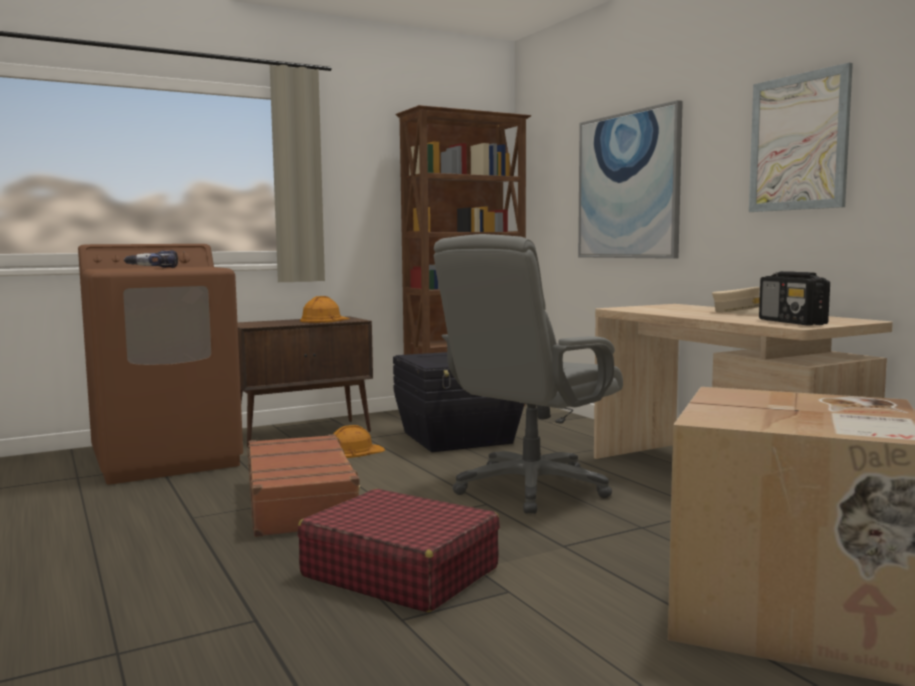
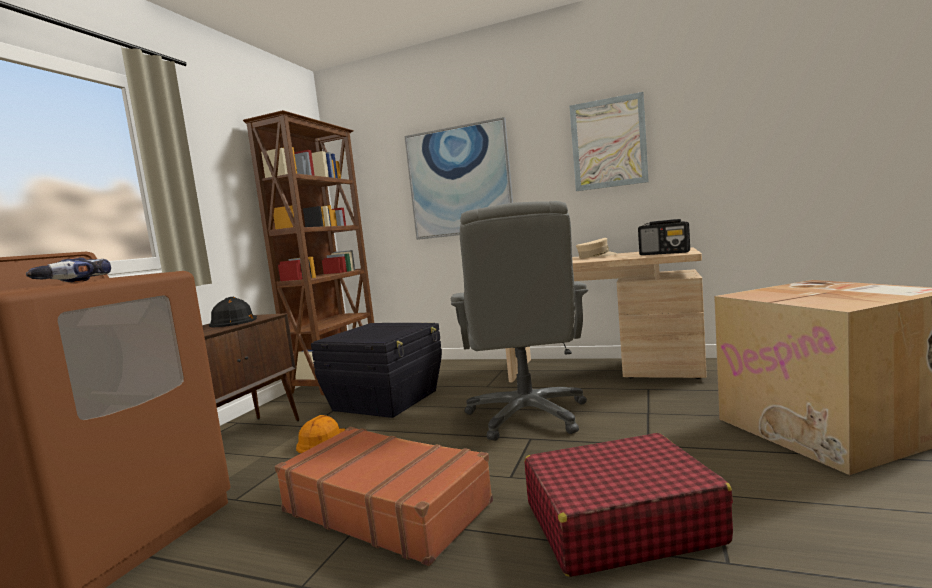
camera: 40 degrees left, 0 degrees up
orange hard hat [300,296,350,323] -> black hard hat [209,297,257,327]

